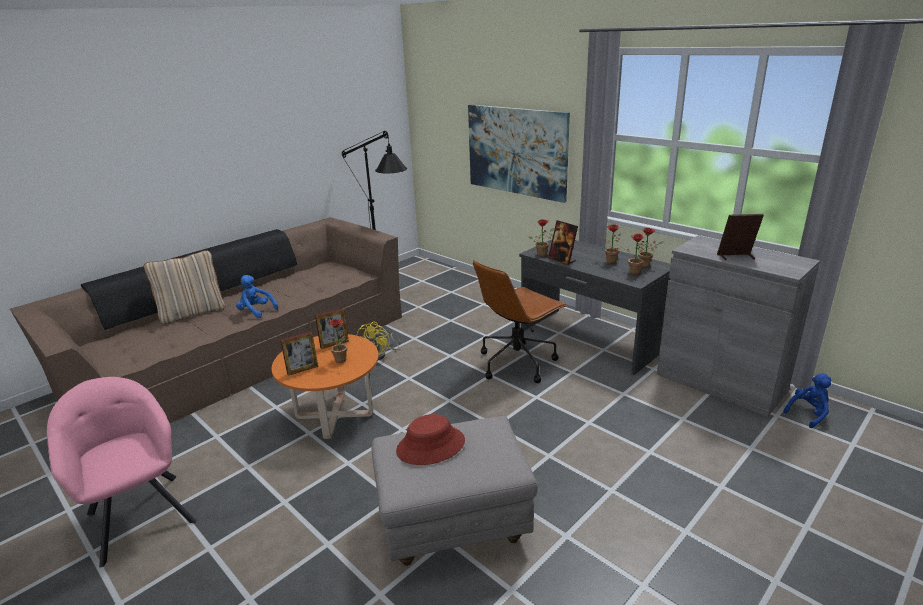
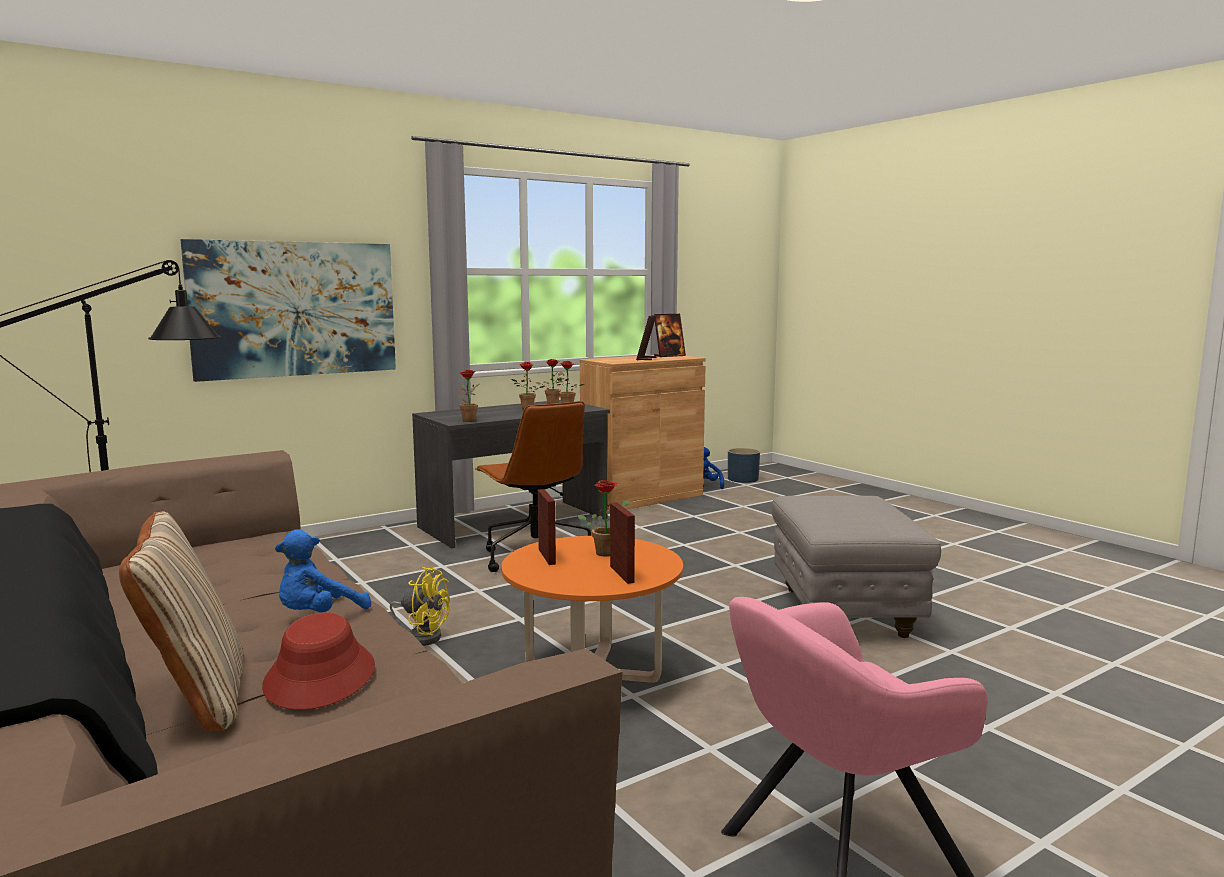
camera: 80 degrees left, 15 degrees down
red hat [396,414,465,465] -> red hat moved to [262,613,375,710]
picture frame [548,220,578,265] -> picture frame moved to [654,314,686,357]
grey cabinet [657,235,820,417] -> brown cabinet [580,355,706,511]
none -> blue planter [728,448,760,483]

